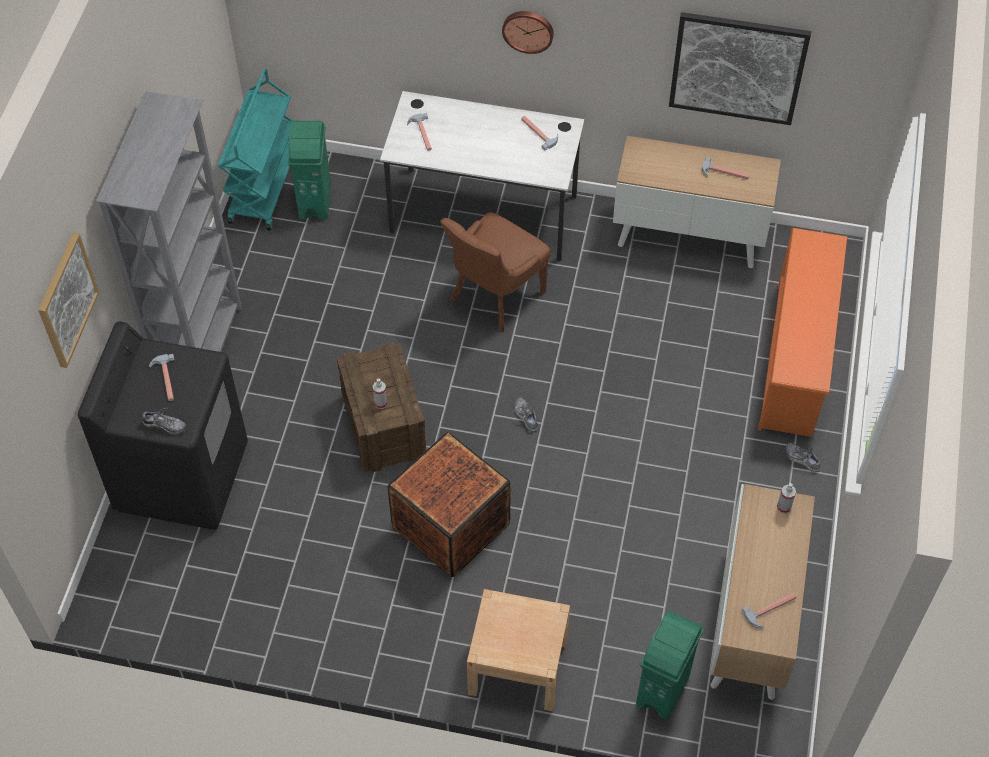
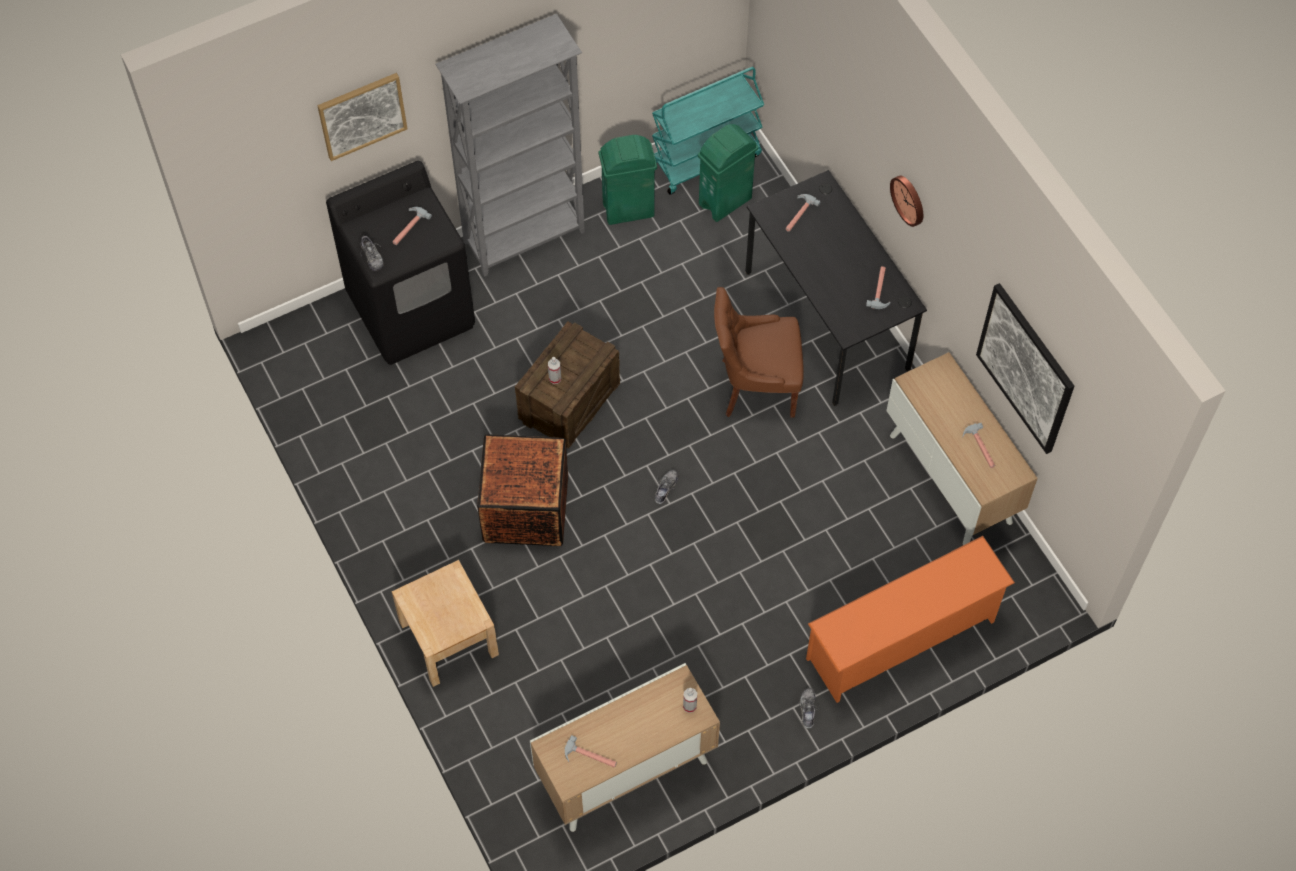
camera: 50 degrees right, 5 degrees up
white desk [380,91,584,261] -> black desk [746,170,927,406]
green trash can [636,611,703,720] -> green trash can moved to [599,135,657,225]

